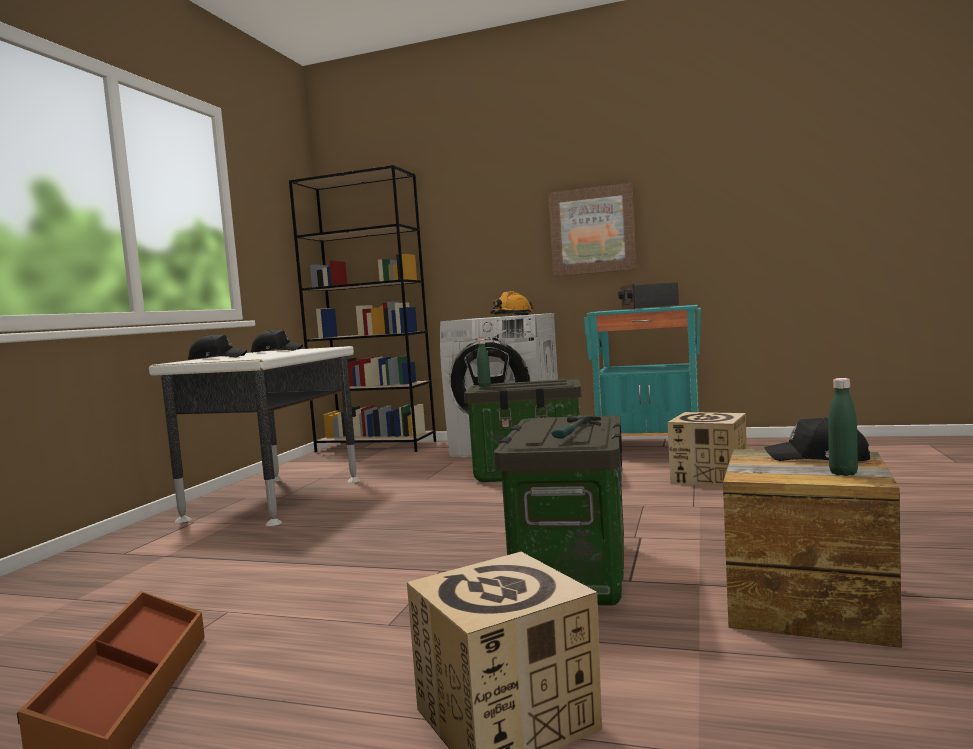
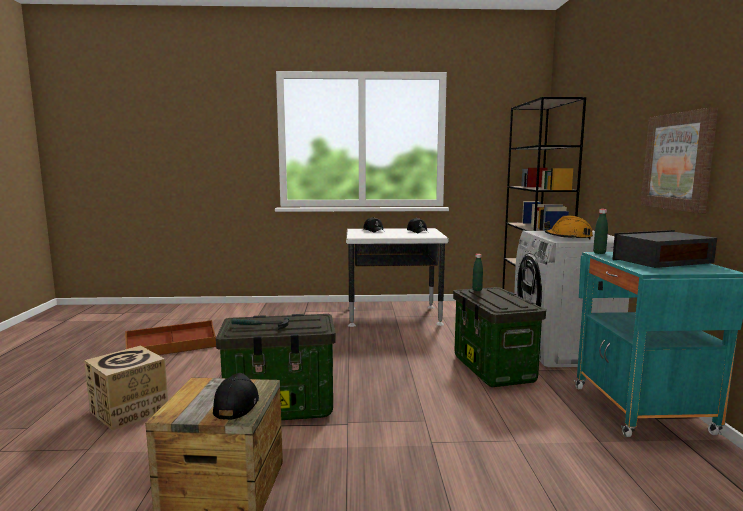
camera: 70 degrees right, 5 degrees up
cardboard box [667,412,747,487] -> none
green bottle [828,378,858,476] -> green bottle moved to [593,209,608,254]

